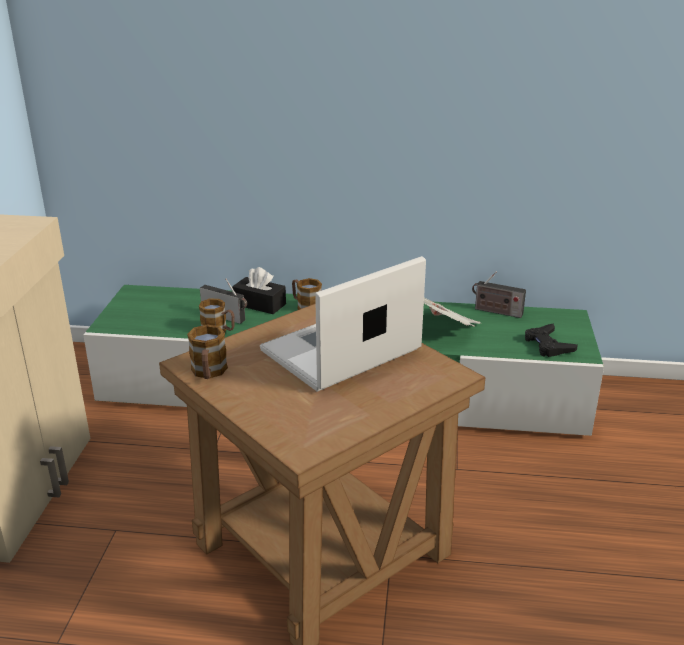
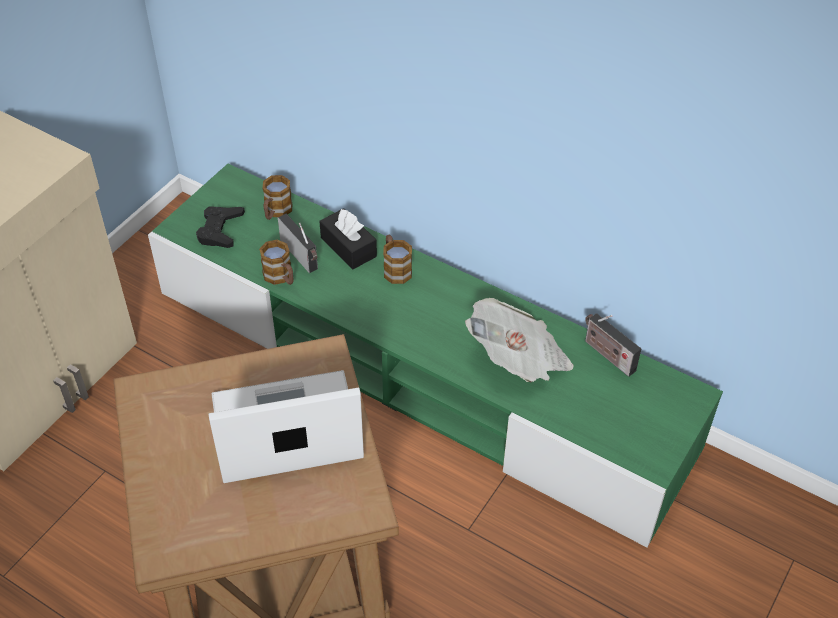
camera: 25 degrees right, 20 degrees up
mug [187,325,228,379] -> mug moved to [263,175,292,220]
black game controller [525,323,578,357] -> black game controller moved to [196,206,245,248]

